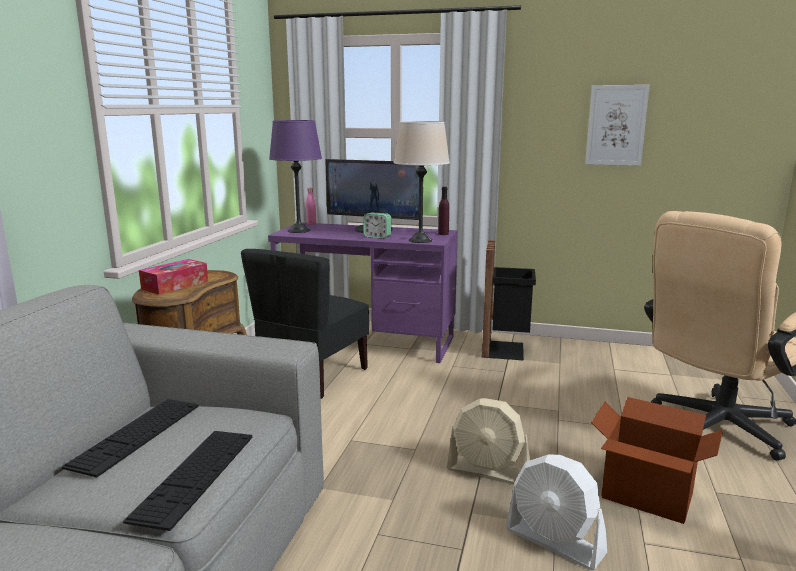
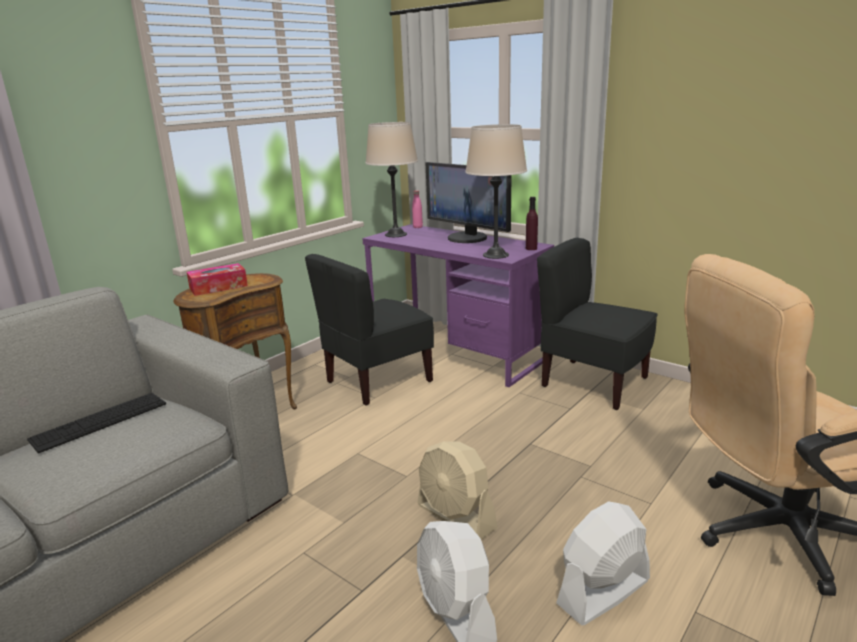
camera: 25 degrees right, 5 degrees up
keyboard [123,431,252,531] -> none
purple table lamp [269,120,322,233] -> beige table lamp [365,122,418,237]
alarm clock [363,212,391,239] -> none
black trash can [482,240,536,361] -> black chair [537,238,657,410]
picture [585,85,650,166] -> none
cardboard box [591,397,723,524] -> white fan [556,501,650,626]

